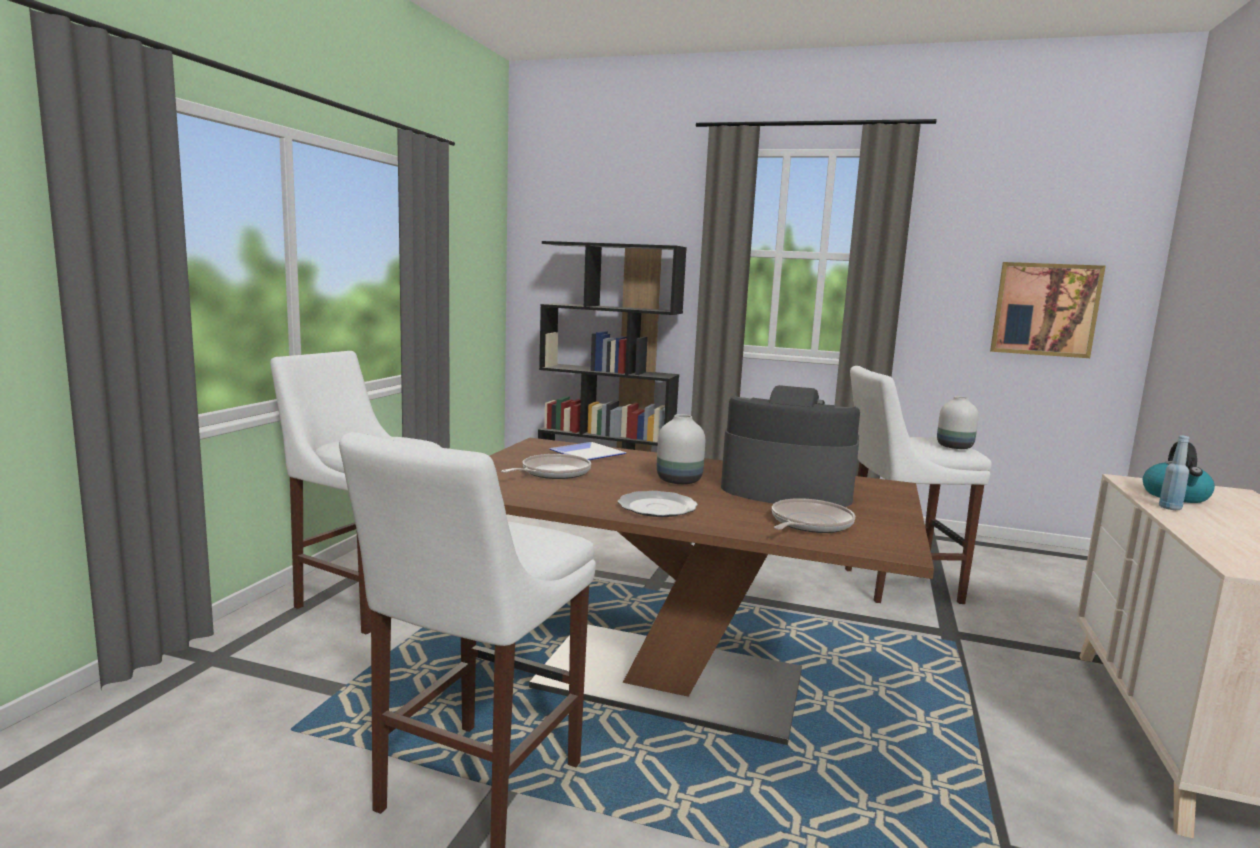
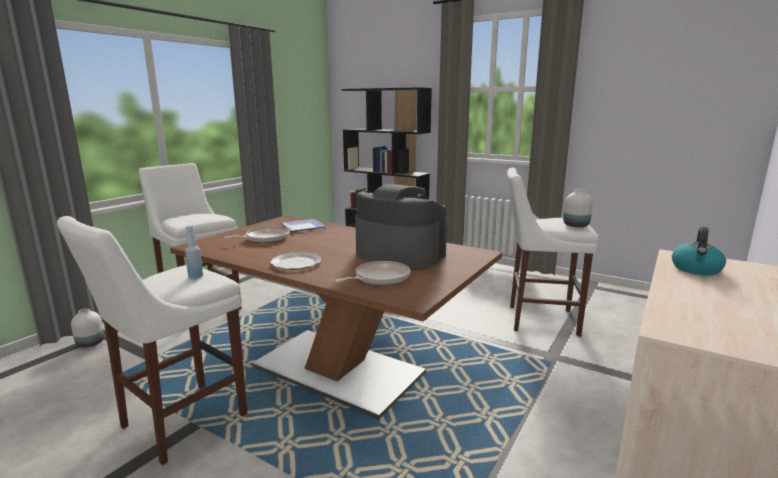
camera: 15 degrees right, 5 degrees up
white vase [657,414,705,484] -> white vase moved to [71,308,104,348]
picture [990,262,1106,358] -> none
blue bottle [1159,435,1189,510] -> blue bottle moved to [185,225,203,279]

